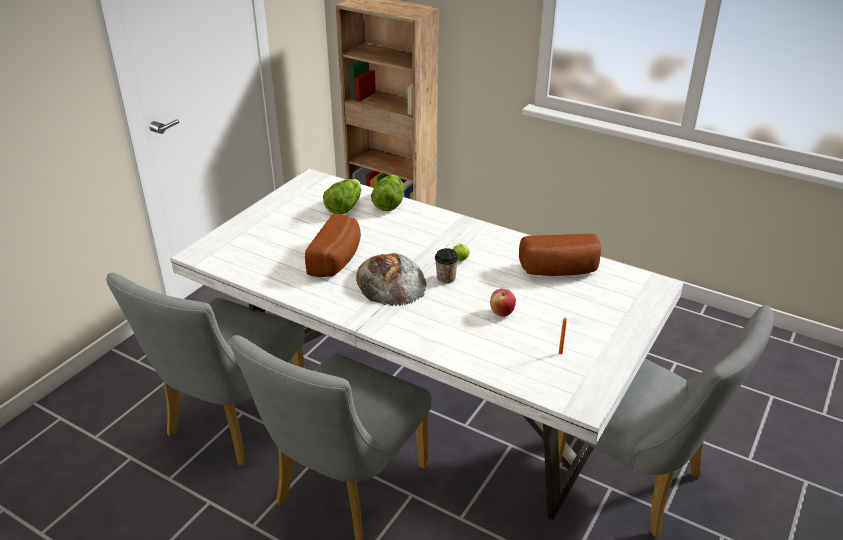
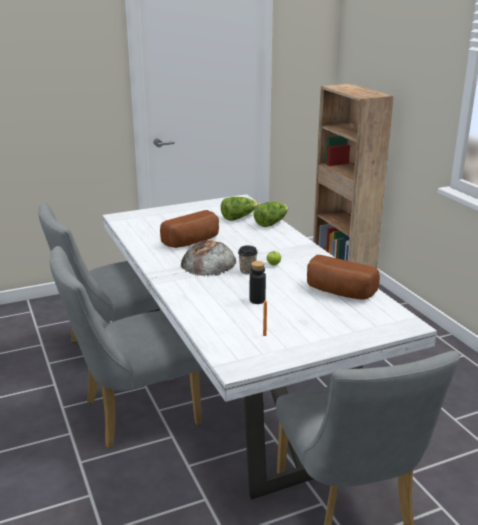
camera: 35 degrees right, 10 degrees down
apple [490,289,516,317] -> black bottle [250,261,266,304]

